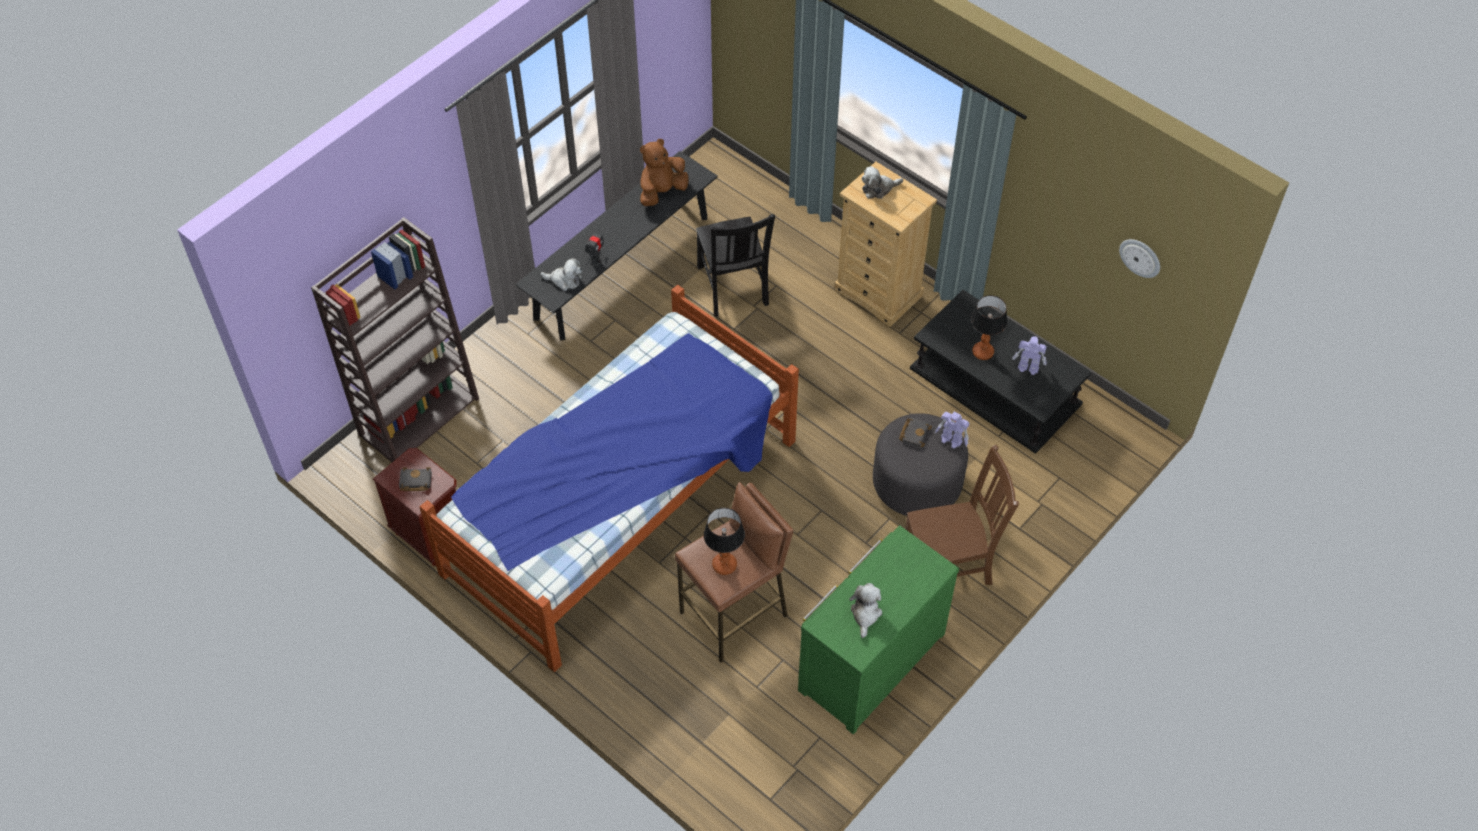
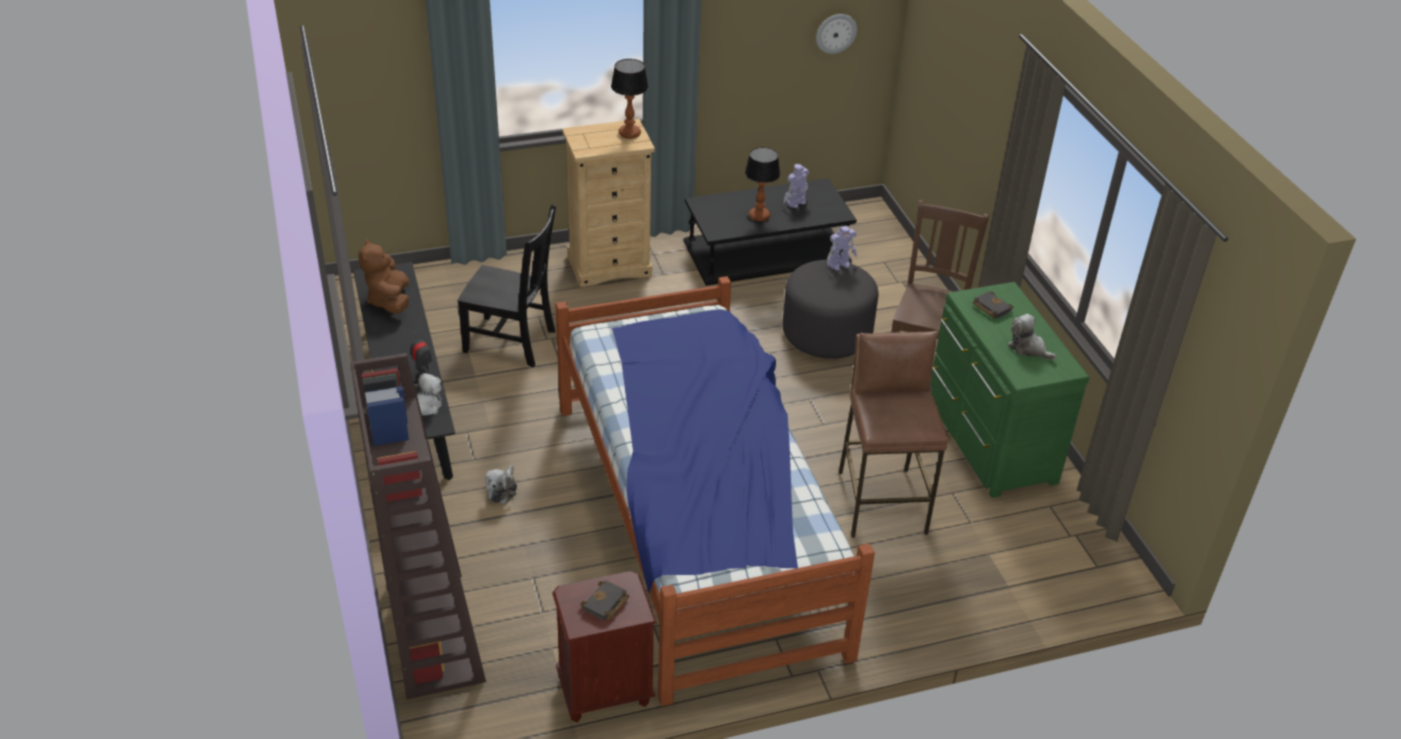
camera: 60 degrees left, 15 degrees down
table lamp [703,508,745,575] -> table lamp moved to [611,59,648,139]
plush toy [861,166,903,199] -> plush toy moved to [485,465,517,504]
black book [899,418,932,448] -> black book moved to [973,291,1013,319]

